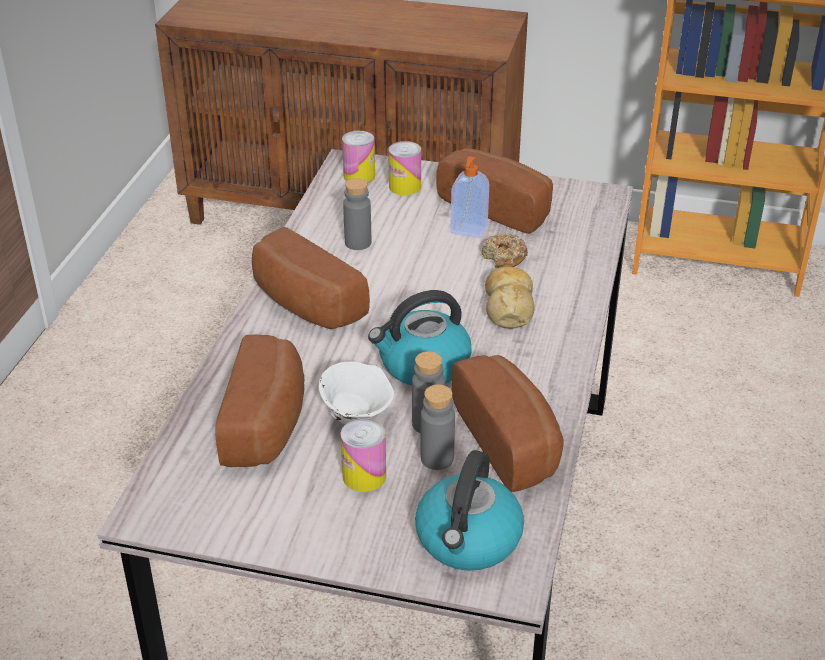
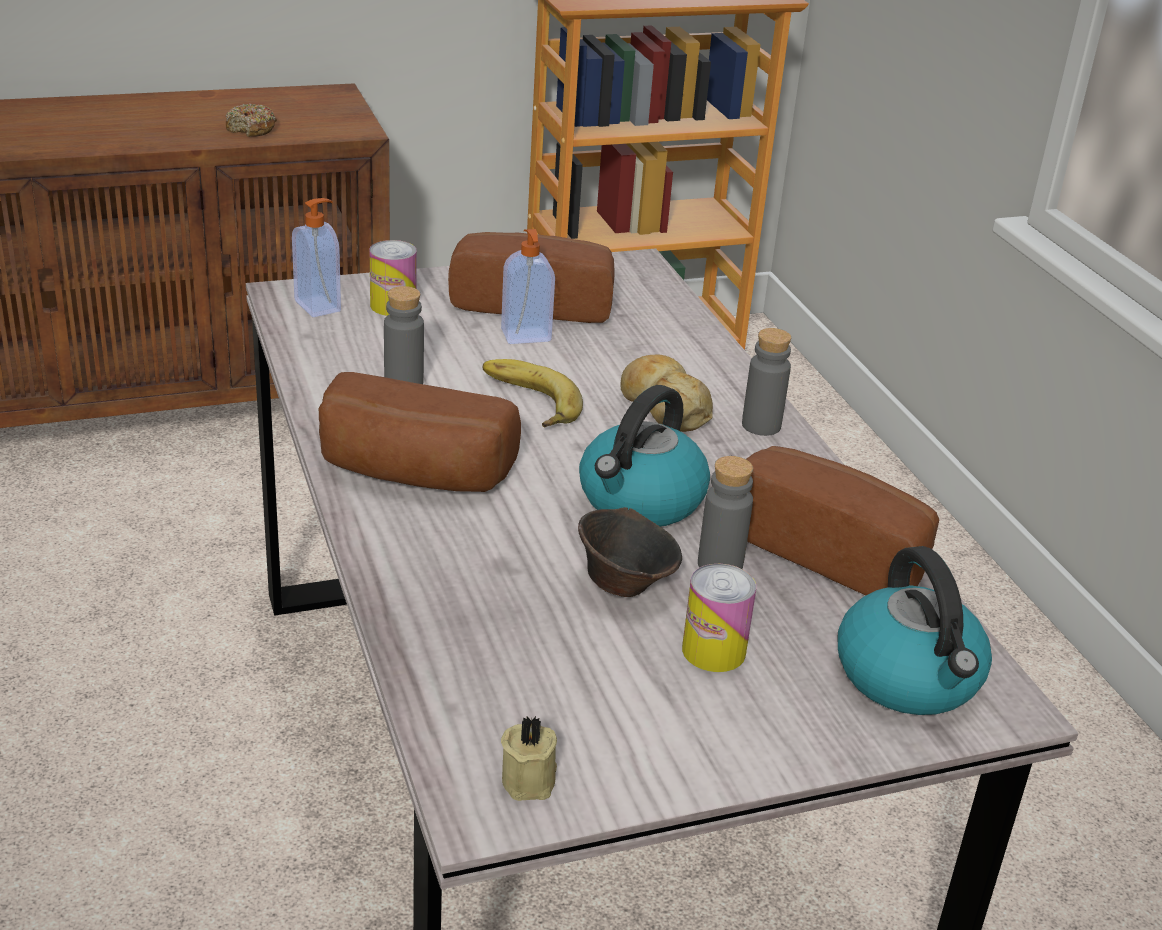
camera: 35 degrees left, 5 degrees down
bread [215,335,305,467] -> none
white bowl [319,362,394,424] -> brown bowl [578,507,682,597]
can [342,131,375,183] -> soap dispenser [292,198,341,317]
grey bottle [421,384,455,470] -> grey bottle moved to [742,328,791,436]
donut [482,233,528,268] -> donut moved to [226,103,277,137]
none -> banana [482,359,583,427]
none -> beige candle [501,716,557,801]

